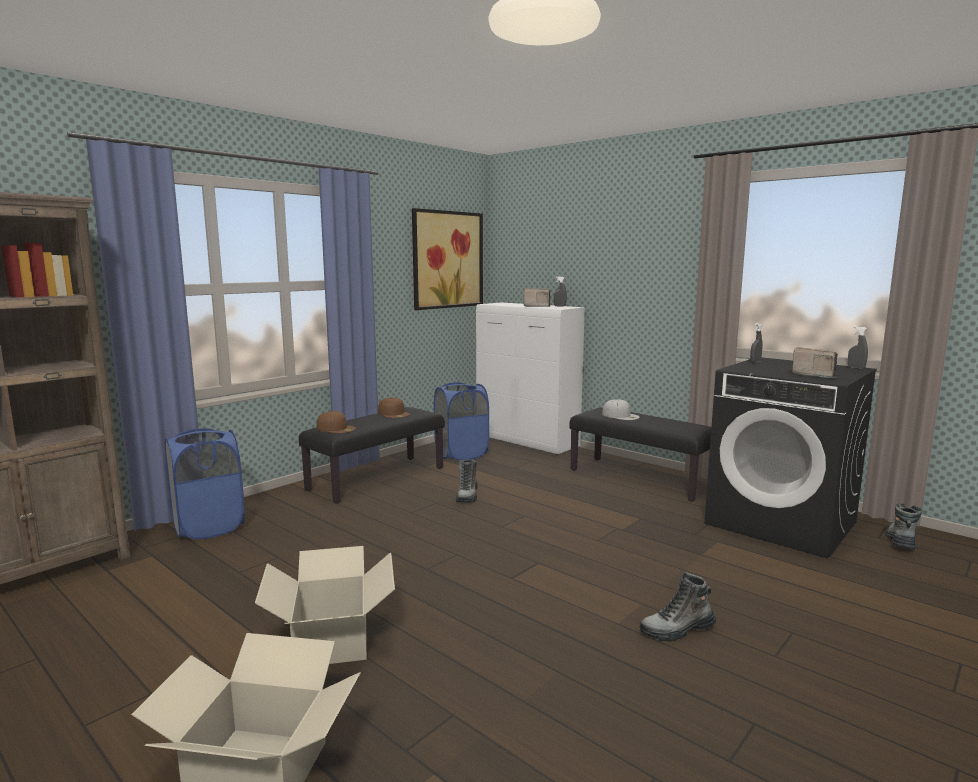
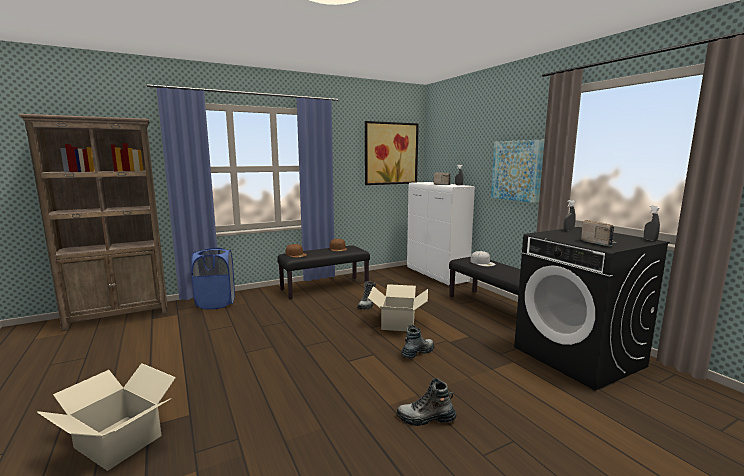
camera: 20 degrees right, 0 degrees up
cardboard box [255,546,395,664] -> cardboard box moved to [368,284,428,331]
blue laundry basket [434,382,489,460] -> none
boot [885,503,922,550] -> boot moved to [401,325,434,359]
none -> picture [491,140,544,203]

